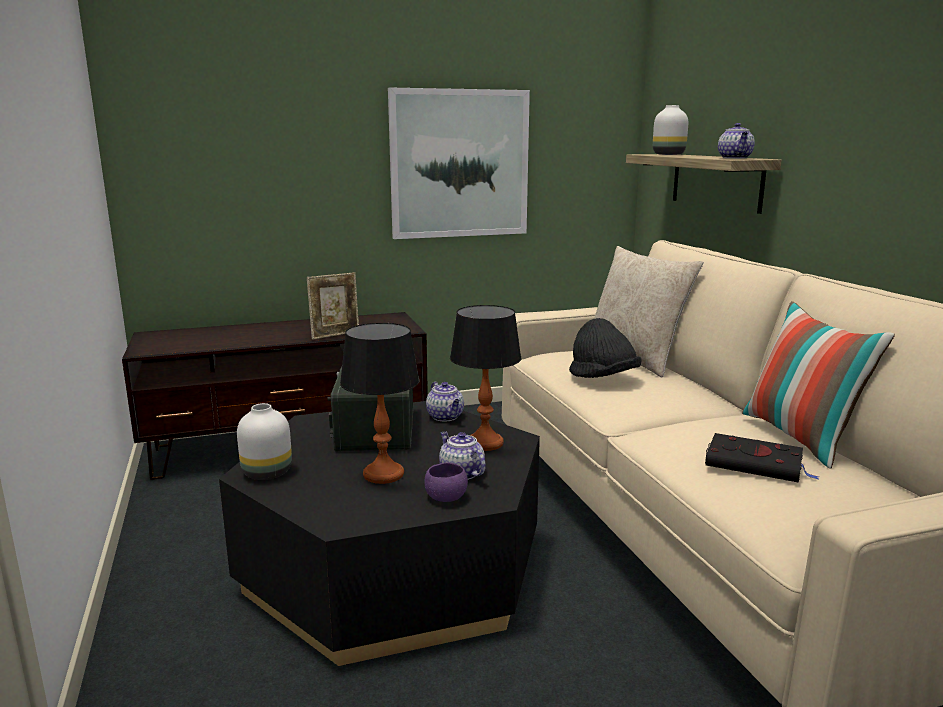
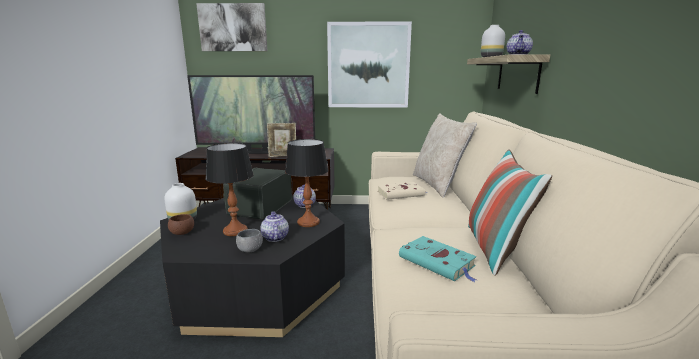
camera: 20 degrees right, 0 degrees up
purple bowl [425,463,468,502] -> grey bowl [236,229,263,252]
black hat [569,318,642,378] -> beige book [377,182,427,200]
black book [705,433,820,483] -> turquoise book [399,236,476,282]
none -> brown bowl [168,214,194,235]
none -> television [187,75,315,154]
none -> picture [196,3,268,51]

